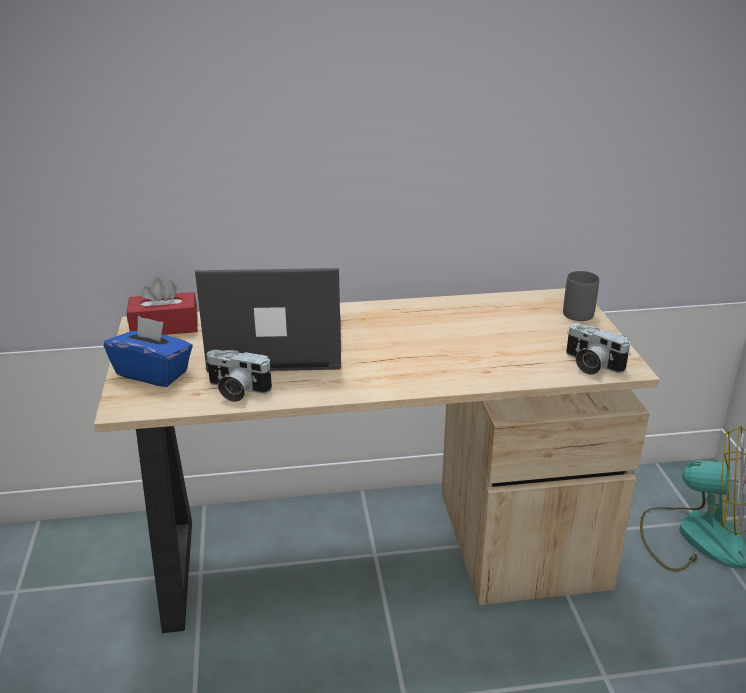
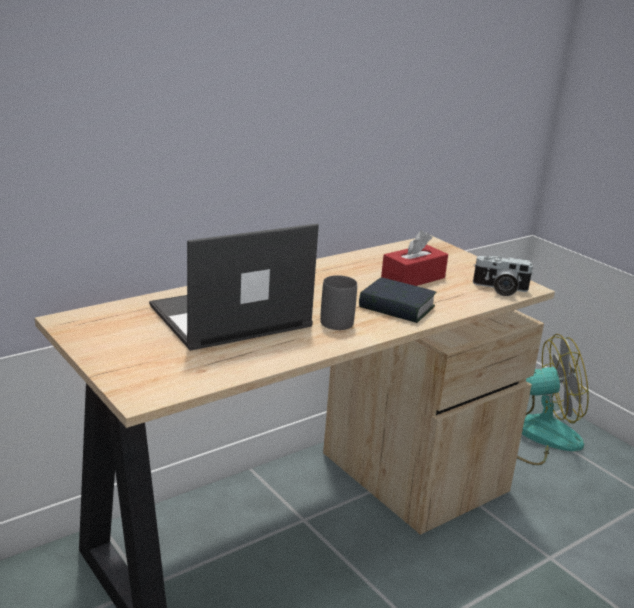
camera: 30 degrees left, 5 degrees down
blue tissue box [104,316,193,387] -> none
red tissue box [126,277,198,335] -> red tissue box moved to [381,231,448,286]
camera [206,350,272,402] -> none
grey mug [563,271,599,321] -> grey mug moved to [320,275,357,330]
none -> book [359,277,437,323]

